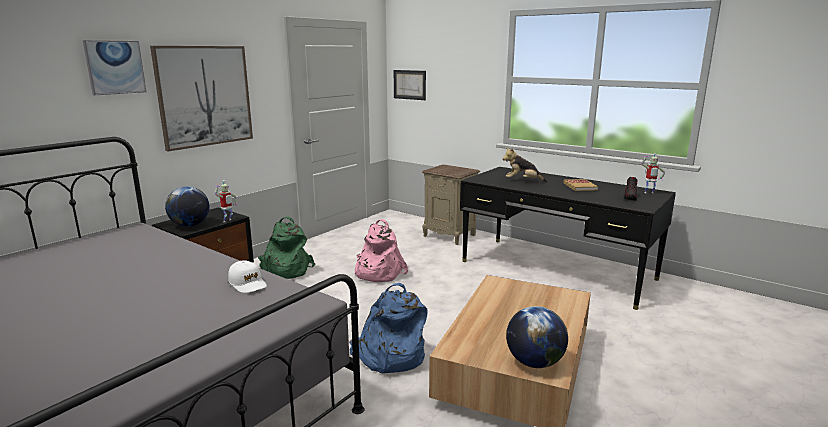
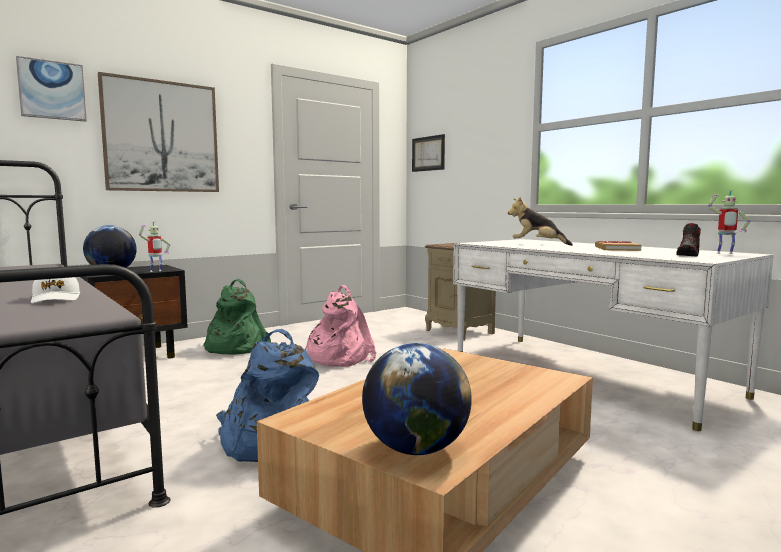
camera: 15 degrees right, 10 degrees down
black desk [460,167,676,310] -> white desk [453,239,774,431]

